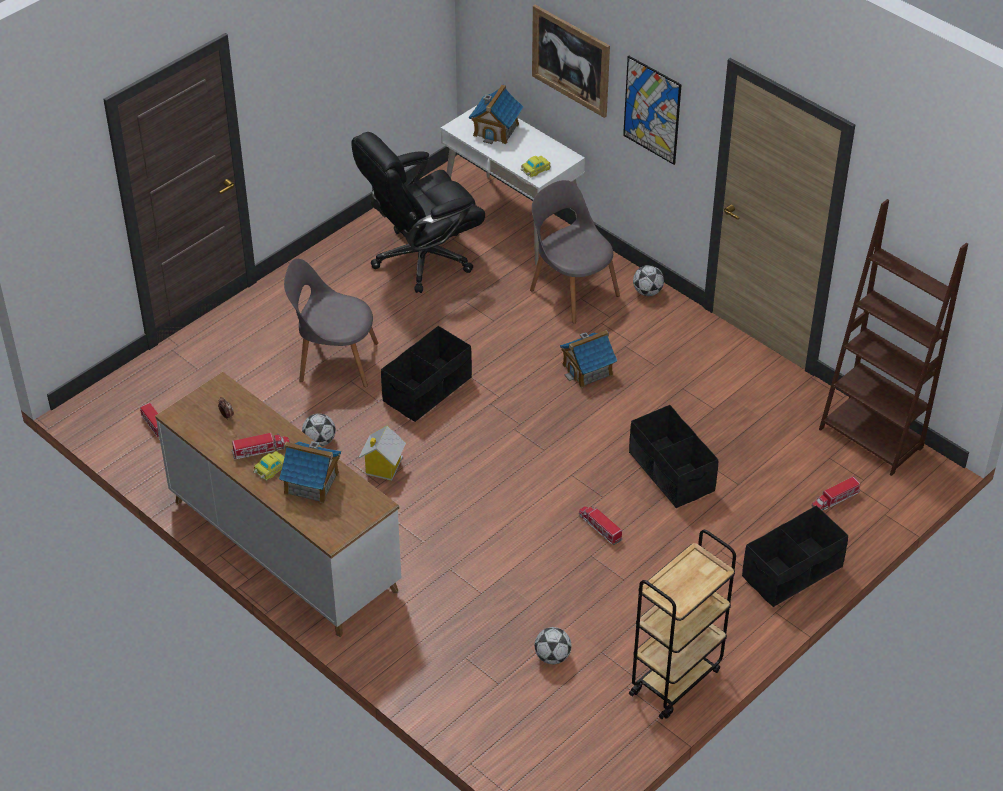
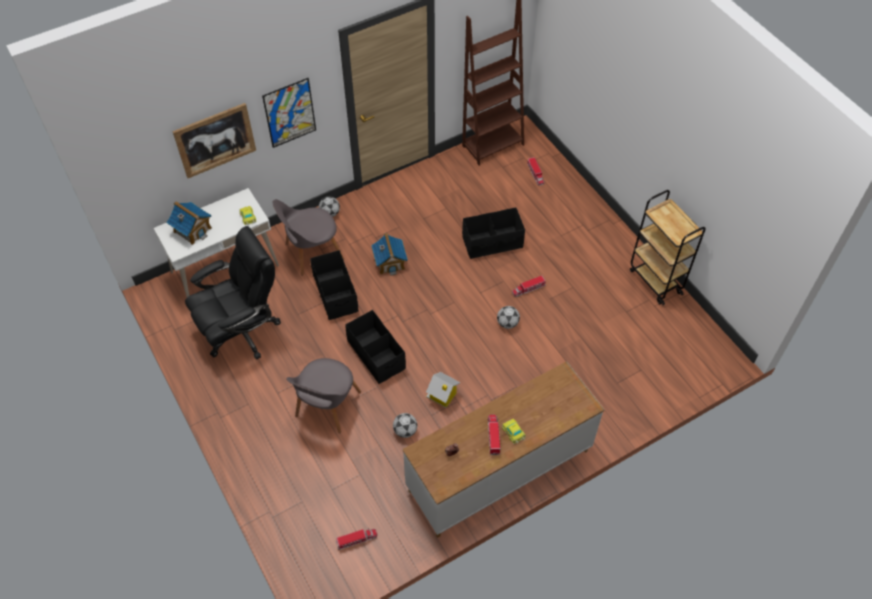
camera: 75 degrees left, 10 degrees up
toy house [279,441,341,504] -> none
black office chair [352,132,485,293] -> black office chair turned 105 degrees counterclockwise [185,226,281,359]
football [535,627,572,664] -> football moved to [497,306,520,329]
black storage box [742,505,849,607] -> black storage box moved to [310,250,358,320]

